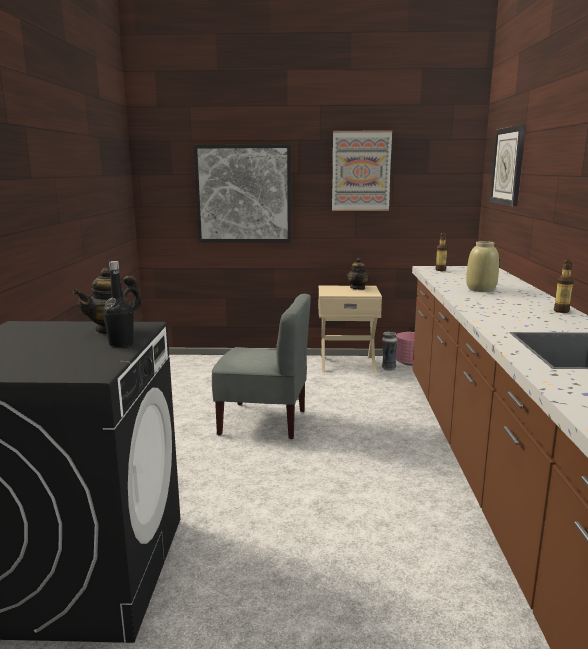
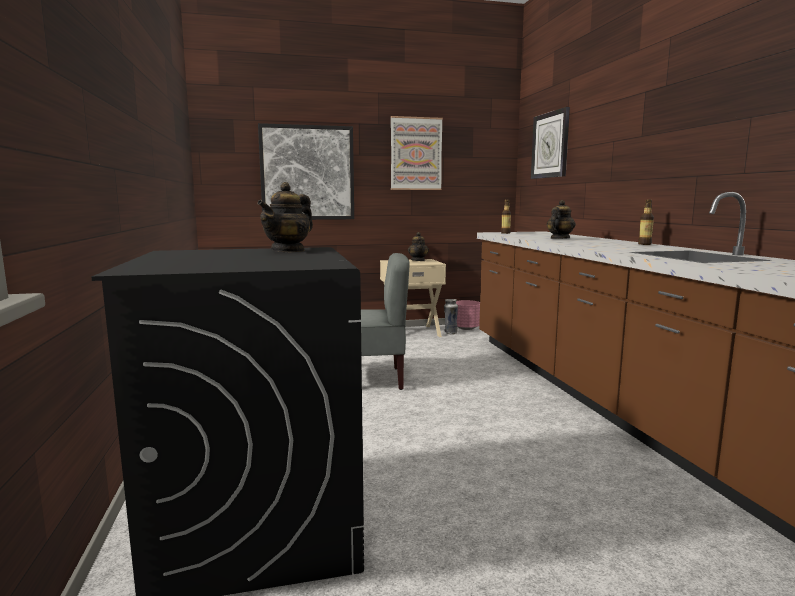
camera: 15 degrees left, 5 degrees down
black bottle [103,261,133,347] -> none
beige vase [466,241,499,292] -> teapot [547,200,576,239]

